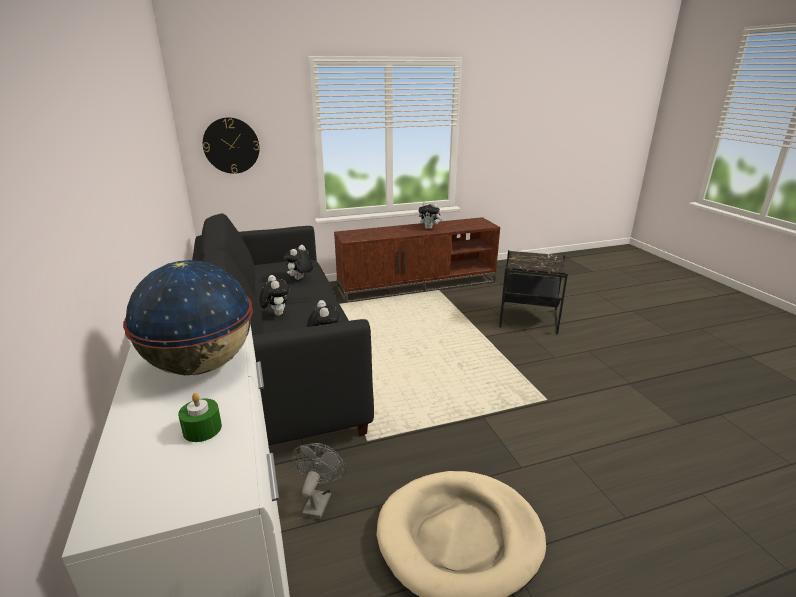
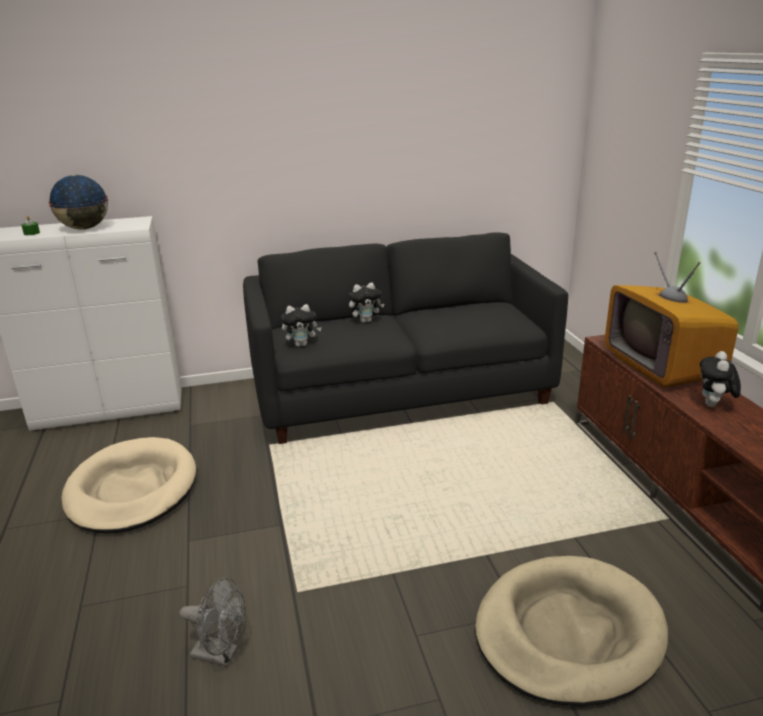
camera: 95 degrees right, 0 degrees up
wall clock [203,117,260,174] -> none
plush toy [284,245,313,280] -> none
grey fan [292,443,346,519] -> grey fan moved to [179,577,246,666]
black side table [499,250,568,334] -> beige dog bed [475,556,668,707]
none -> television [605,252,739,388]

